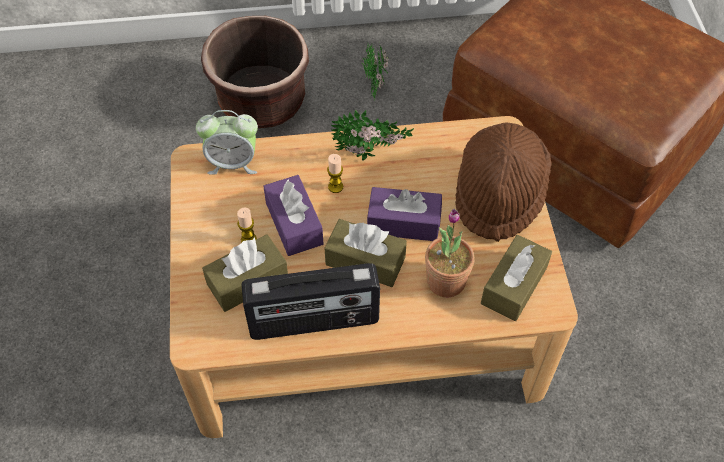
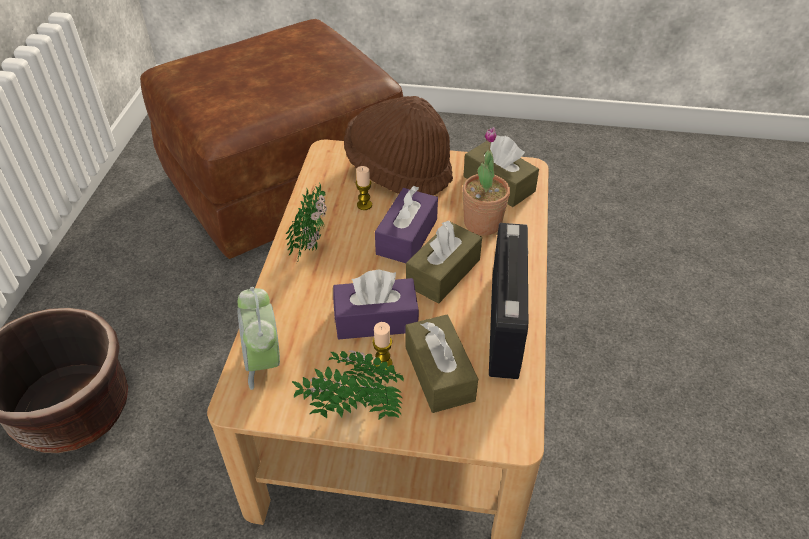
camera: 75 degrees left, 10 degrees down
alarm clock [196,110,258,175] -> alarm clock turned 150 degrees clockwise [237,287,280,390]
candle [327,154,343,193] -> candle moved to [355,166,372,210]
potted plant [361,42,389,101] -> potted plant moved to [292,350,404,420]

